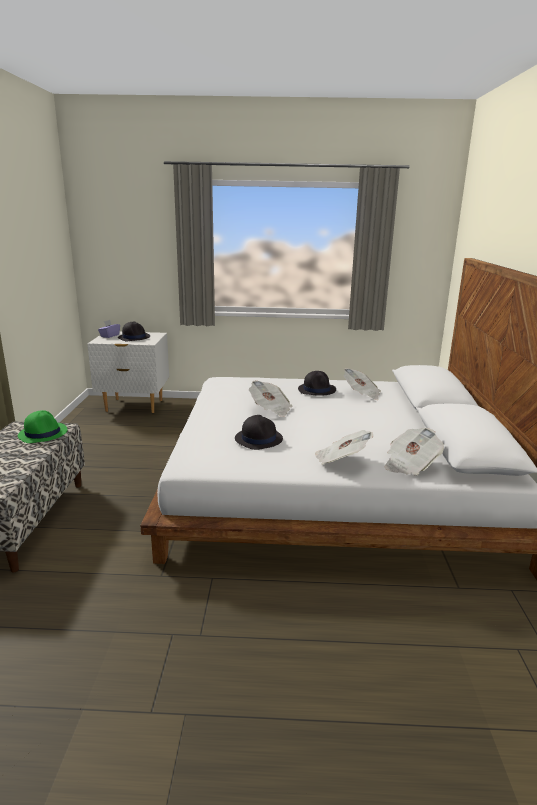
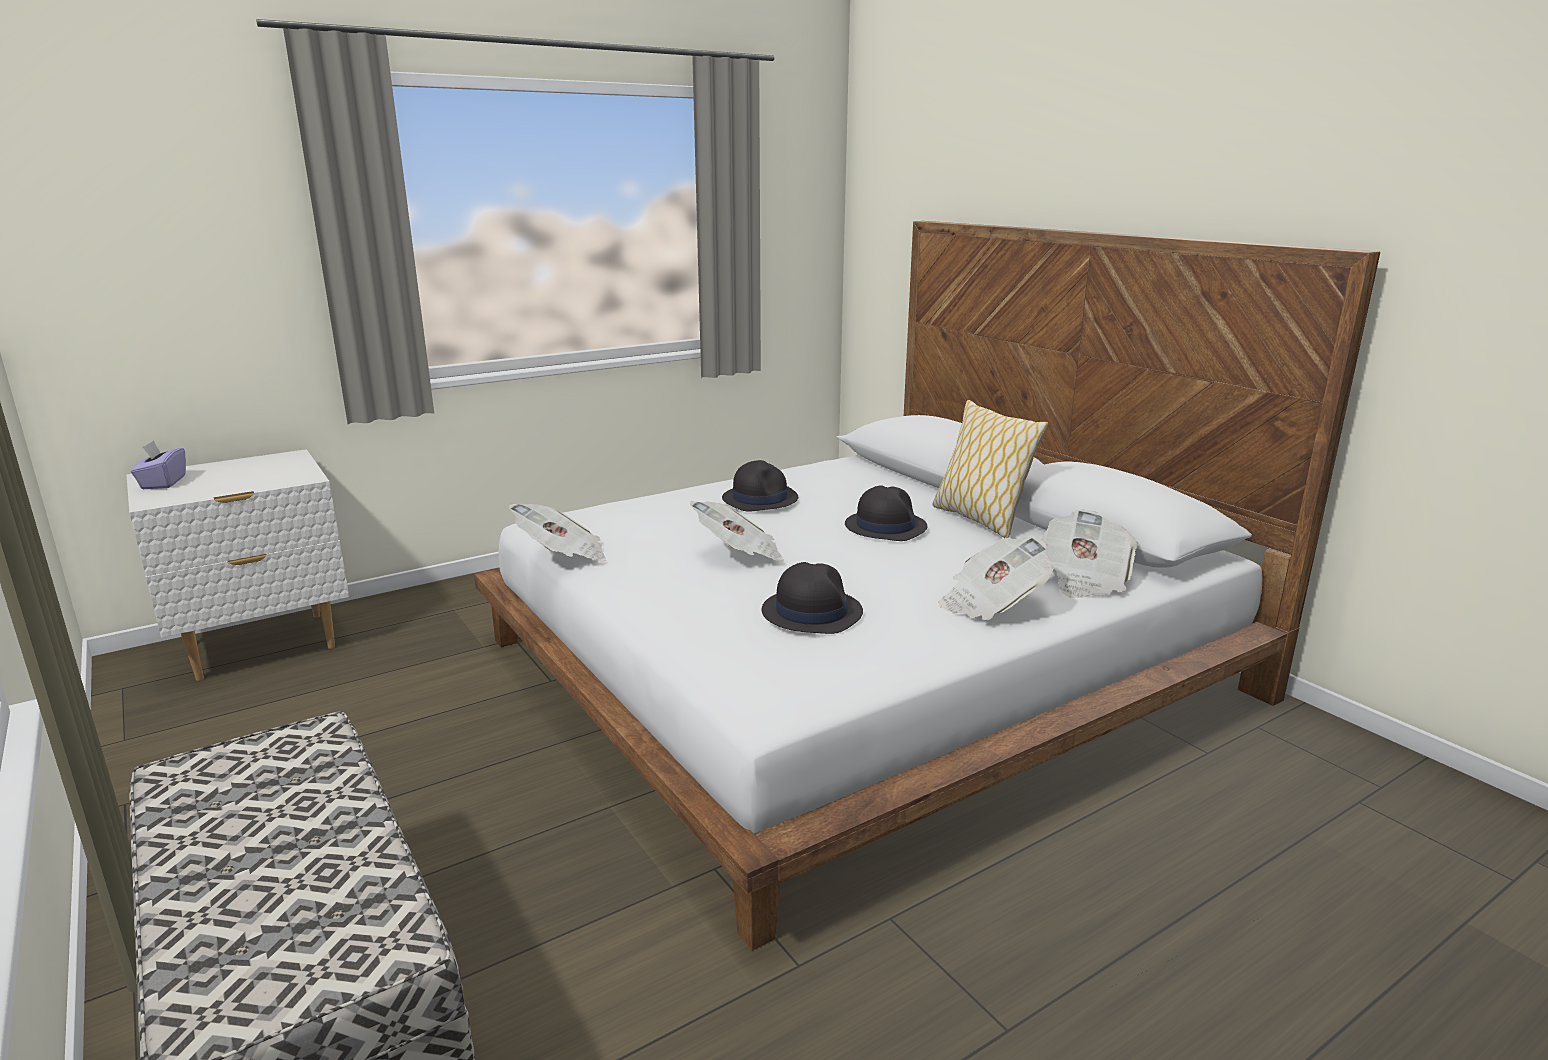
camera: 35 degrees left, 0 degrees up
green hat [18,410,67,443] -> none
black hat [118,322,150,341] -> black hat moved to [845,485,927,541]
newspaper [343,368,381,400] -> newspaper moved to [509,504,606,562]
none -> pillow [933,400,1048,538]

